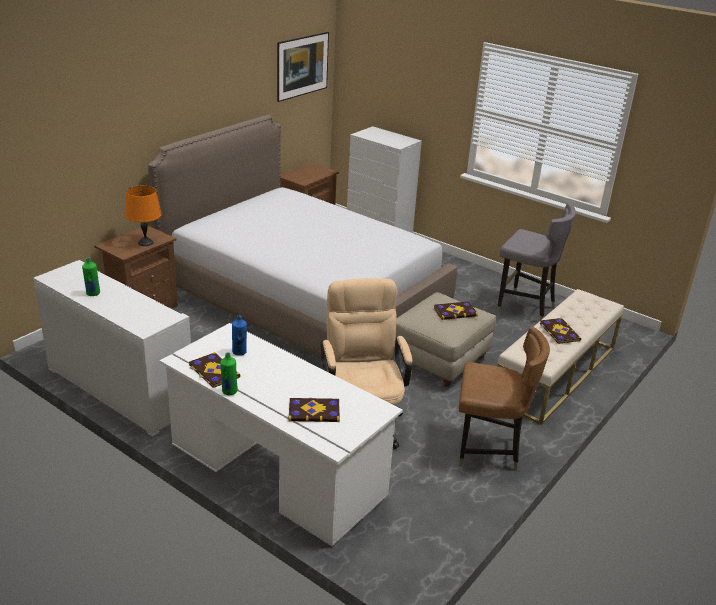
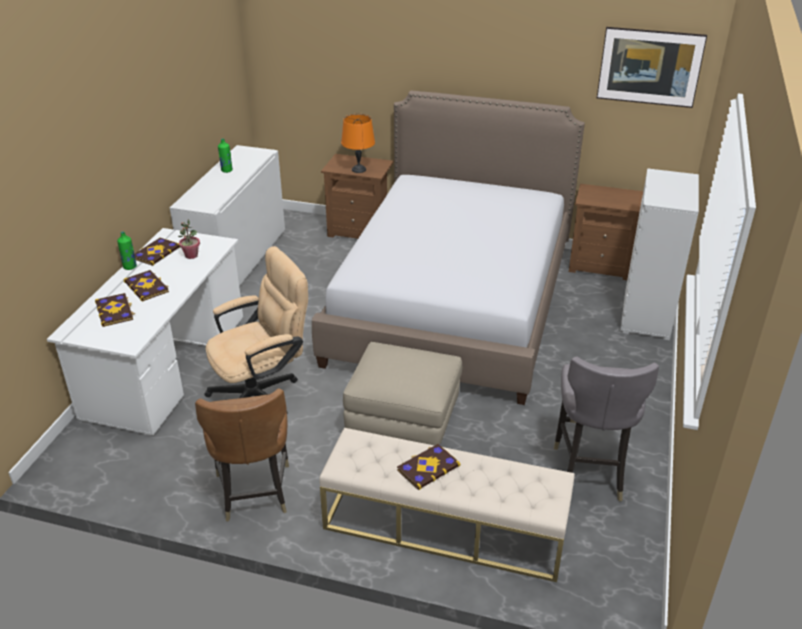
camera: 70 degrees right, 5 degrees up
blue bottle [232,315,247,356] -> potted plant [178,219,200,259]
book [434,301,478,320] -> book moved to [124,270,169,301]

